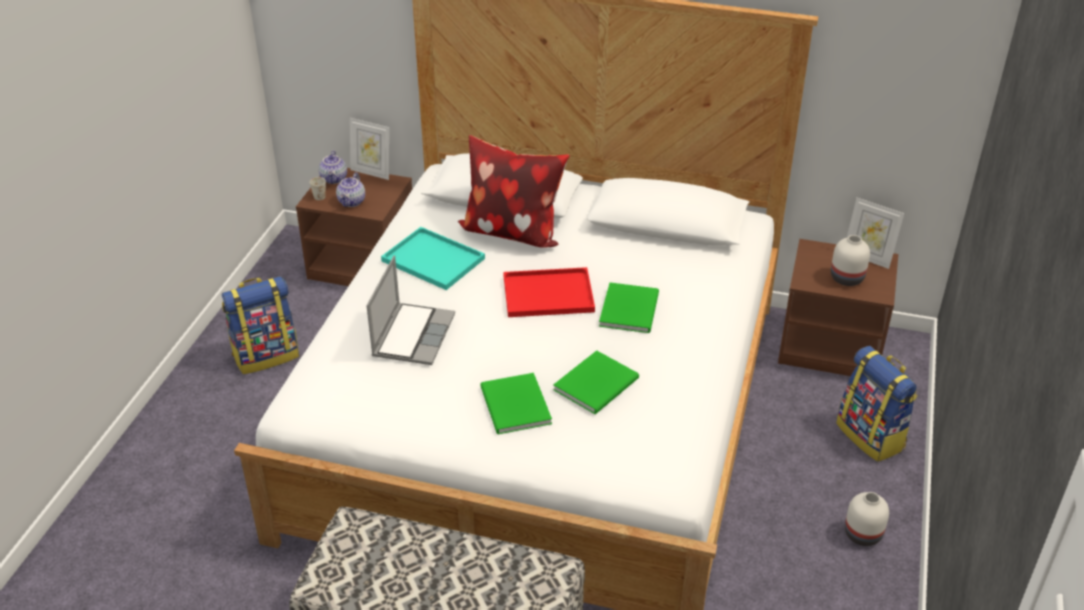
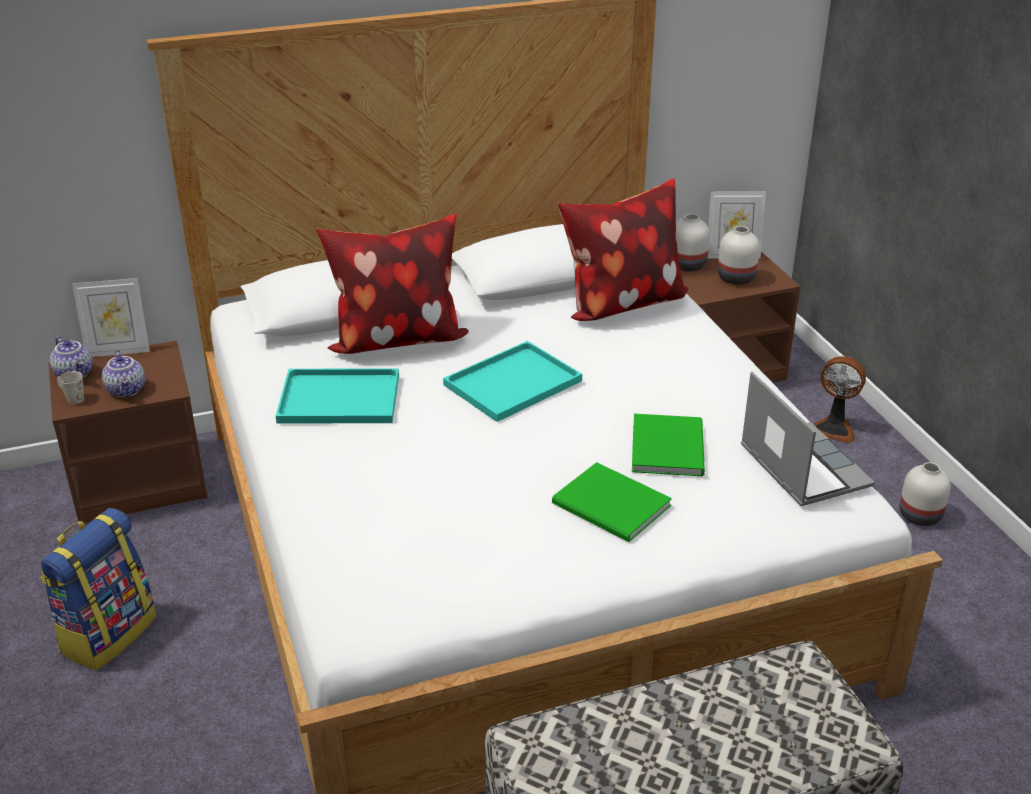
camera: 35 degrees left, 5 degrees down
laptop [366,256,455,365] -> laptop moved to [741,372,875,506]
red tray [504,267,595,317] -> turquoise tray [443,341,582,422]
green book [599,282,659,333] -> none
backpack [836,346,917,462] -> fan [813,356,866,443]
none -> pillow [557,179,688,321]
none -> white vase [676,214,710,272]

